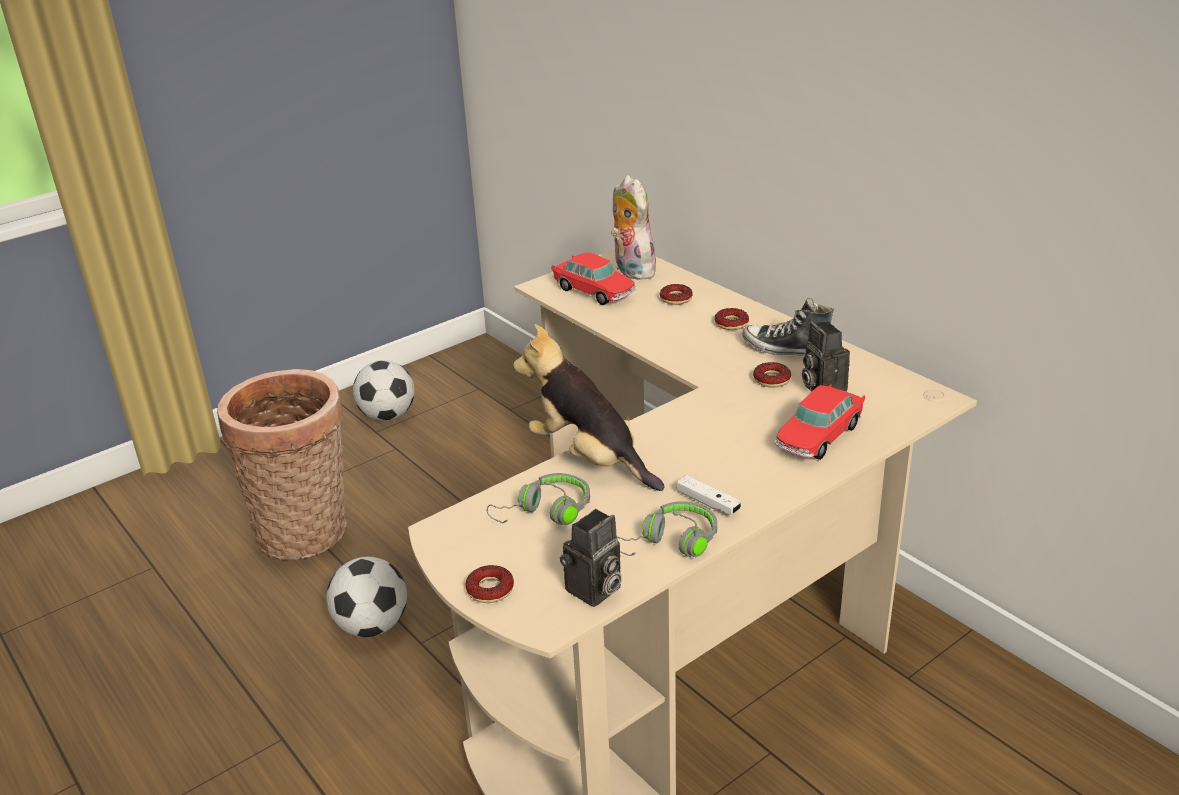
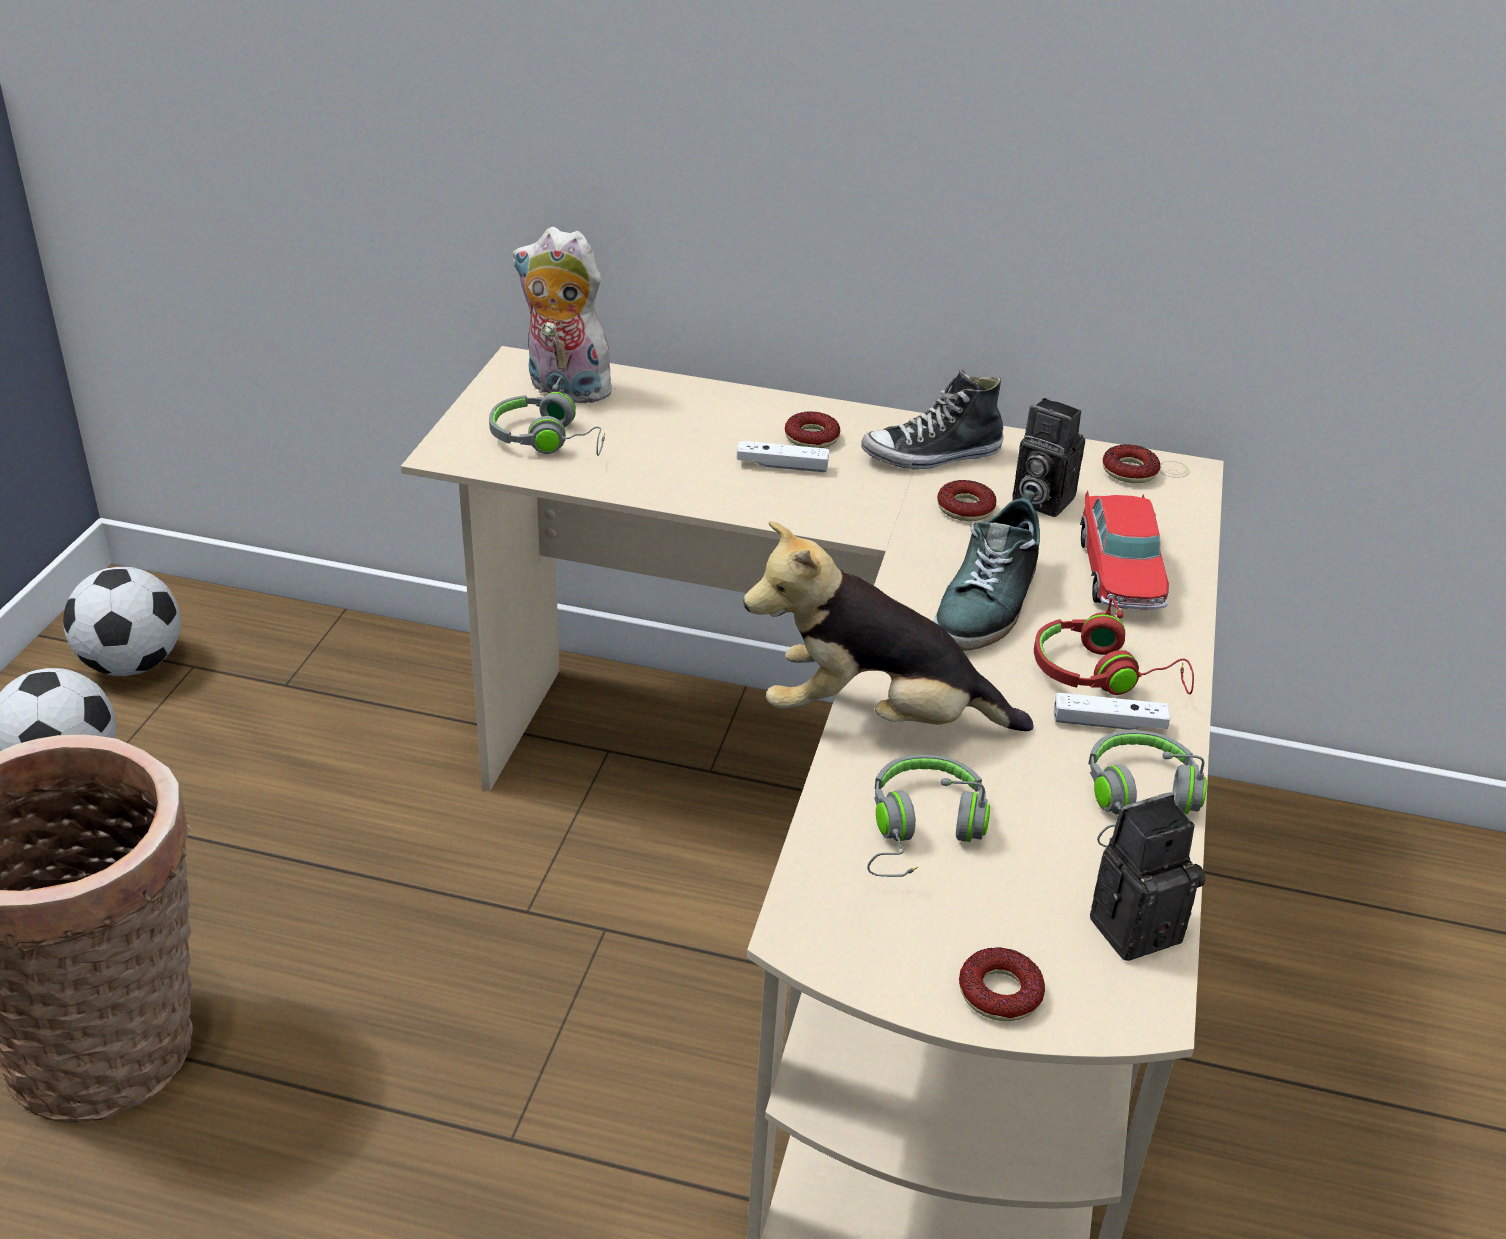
camera: 40 degrees left, 5 degrees up
football [326,557,407,637] -> football moved to [63,567,181,676]
toy car [551,252,636,305] -> grey headphones [489,377,605,456]
camera [560,509,622,607] -> camera turned 120 degrees counterclockwise [1090,793,1206,961]
donut [660,284,693,305] -> donut moved to [1103,444,1160,483]
none -> white game controller [737,441,829,472]
none -> shoe [933,489,1040,650]
none -> red headphones [1034,598,1194,695]

